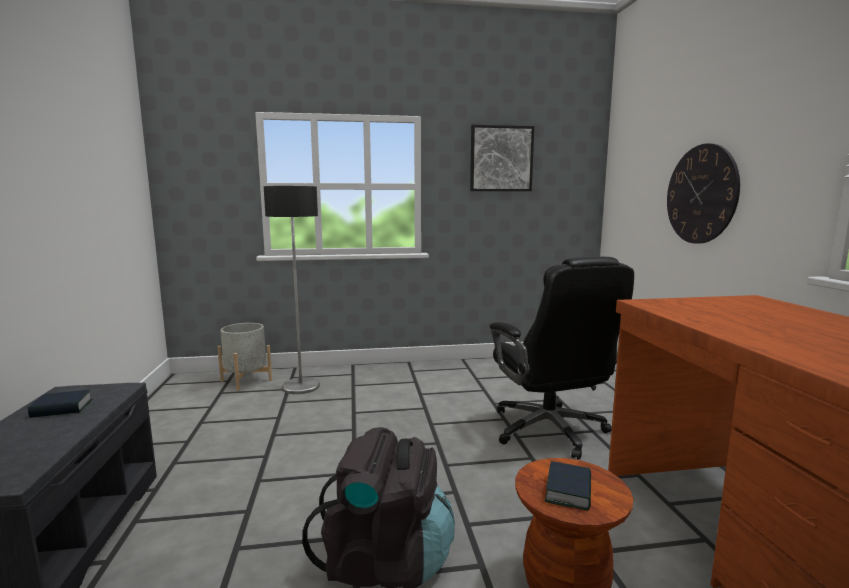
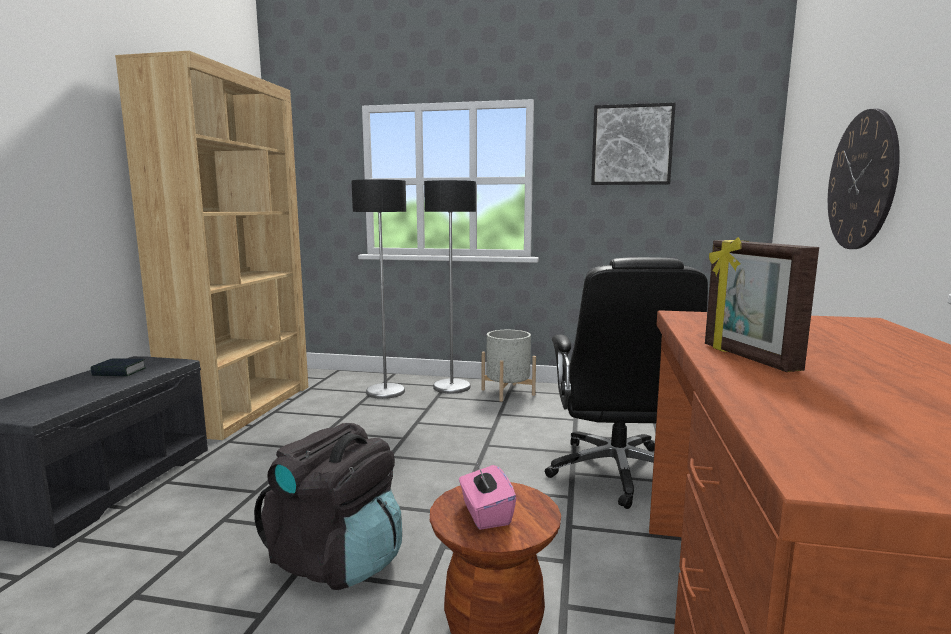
camera: 20 degrees right, 0 degrees up
grey planter [217,323,272,391] -> grey planter moved to [482,330,536,402]
book [545,461,591,511] -> pink tissue box [459,463,516,530]
none -> brown bookcase [115,51,308,440]
none -> floor lamp [424,180,476,393]
none -> picture frame [705,237,819,372]

